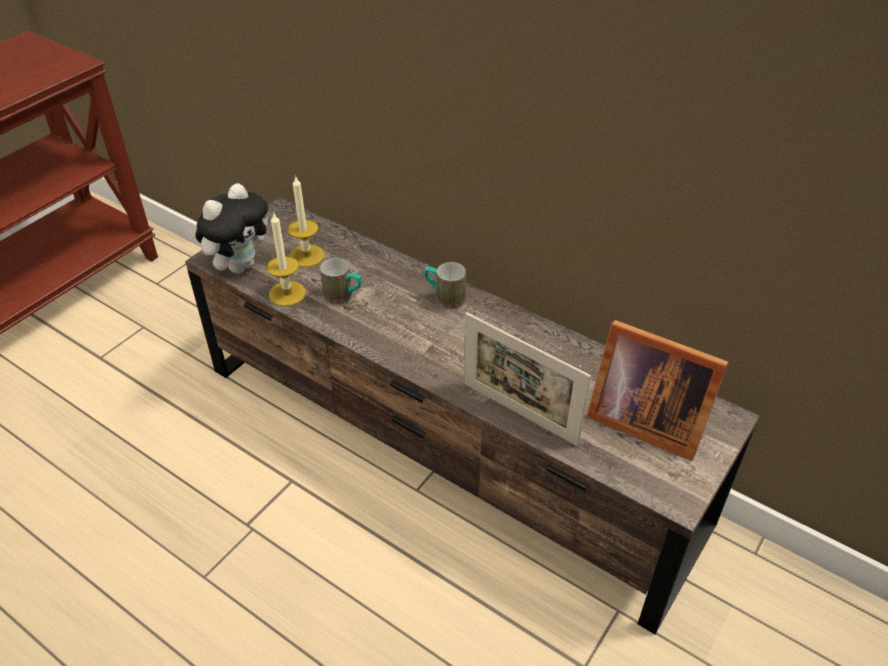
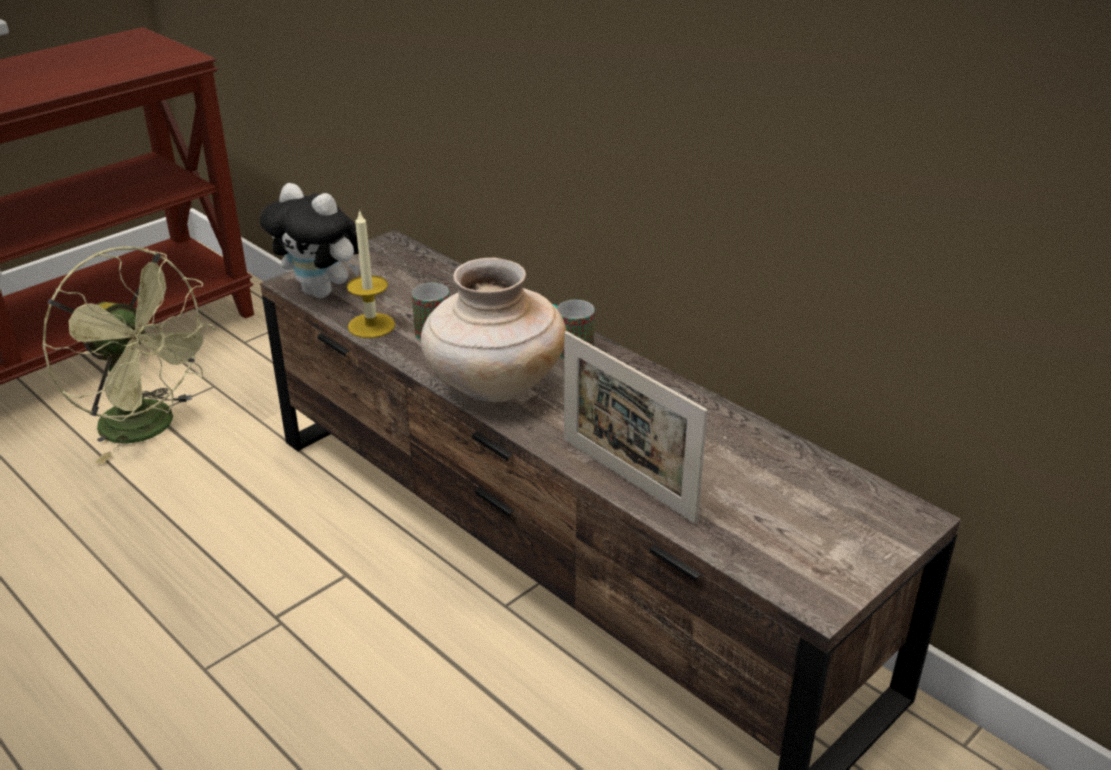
camera: 10 degrees right, 10 degrees down
plush toy [195,183,268,274] -> plush toy turned 75 degrees clockwise [260,183,359,298]
candle [288,175,325,267] -> none
picture frame [586,320,729,461] -> none
none -> green fan [42,246,216,464]
none -> beige vase [421,258,566,402]

